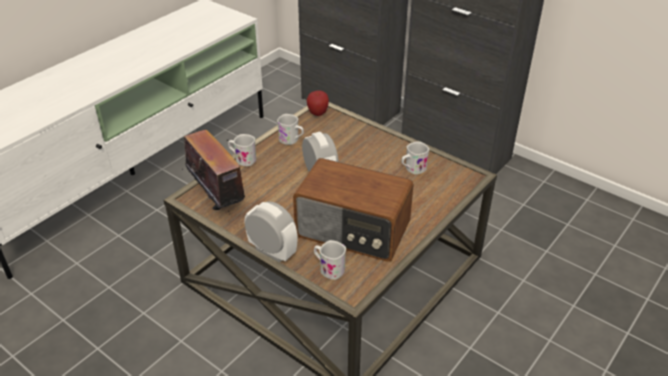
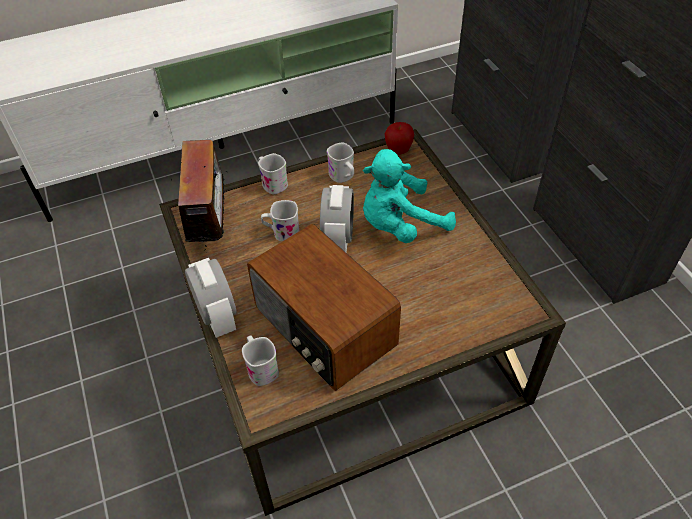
camera: 30 degrees right, 10 degrees up
white mug [401,141,429,174] -> white mug moved to [261,200,299,241]
none -> turquoise plush toy [363,149,456,243]

